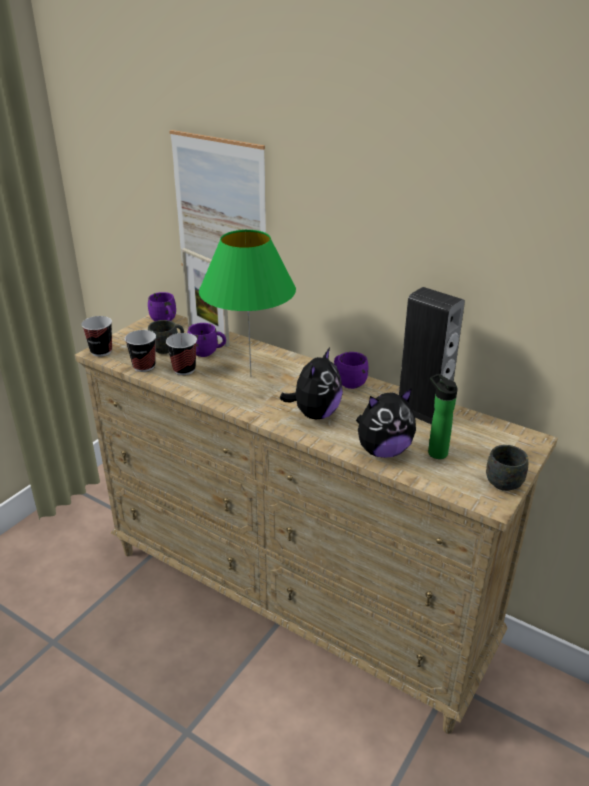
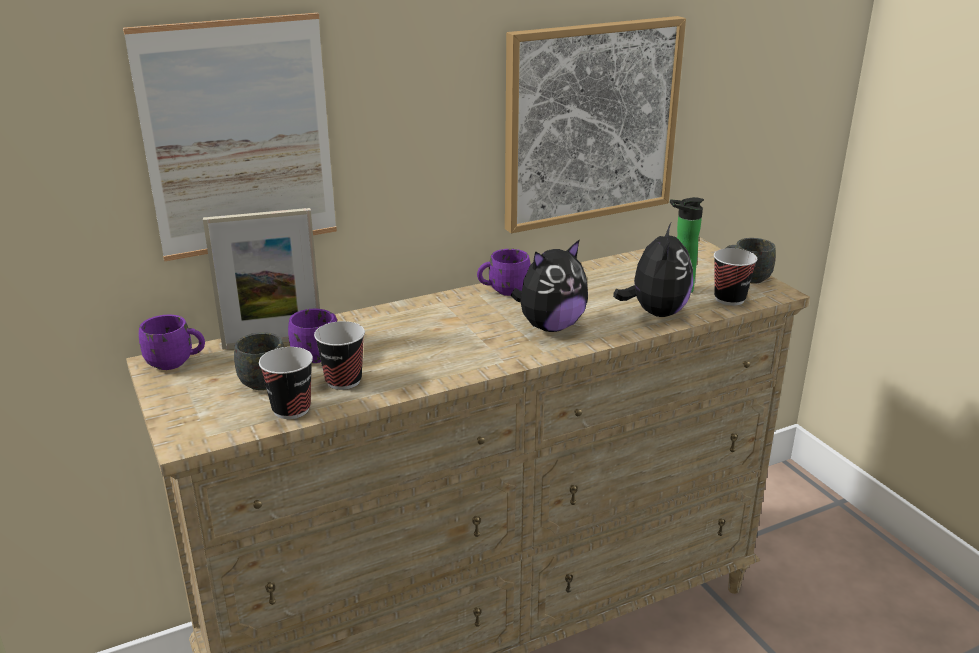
camera: 60 degrees left, 5 degrees down
cup [81,316,112,357] -> cup moved to [714,248,757,306]
green table lamp [199,230,296,377] -> none
plush toy [279,347,343,419] -> plush toy turned 90 degrees clockwise [511,239,588,332]
speaker [399,287,465,425] -> none
none -> picture [505,16,686,233]

